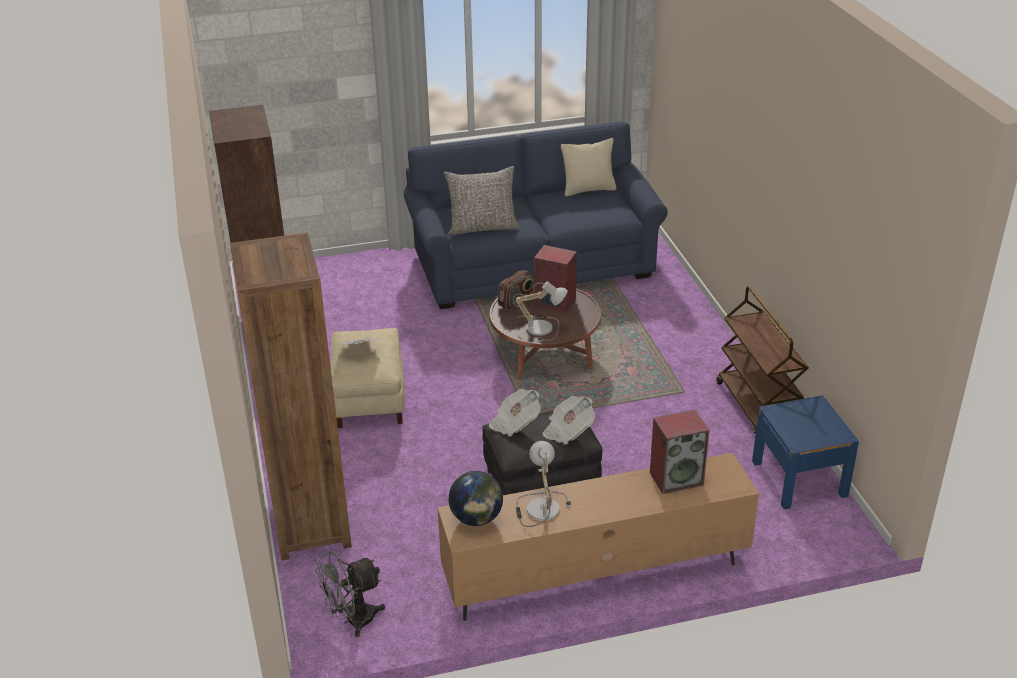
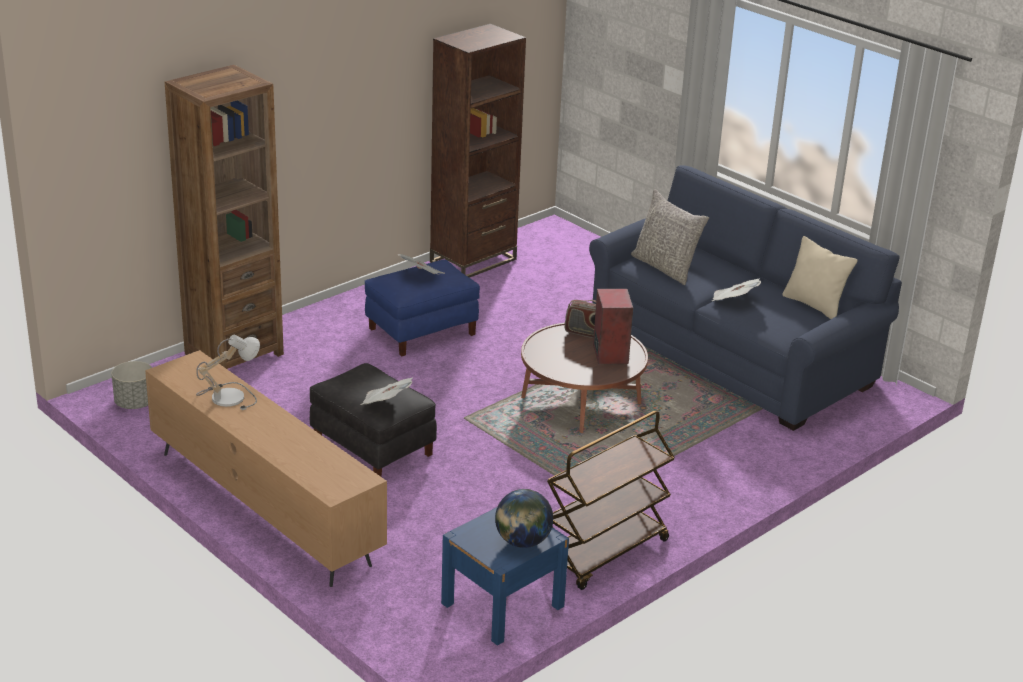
camera: 60 degrees right, 5 degrees down
grey fan [315,551,385,637] -> grey planter [111,361,152,409]
beige ottoman [331,328,405,428] -> blue ottoman [365,260,480,356]
globe [448,471,503,526] -> globe moved to [495,489,553,548]
newspaper [489,389,541,436] -> newspaper moved to [712,279,761,301]
table lamp [513,281,568,342] -> none
speaker [650,410,710,494] -> none

